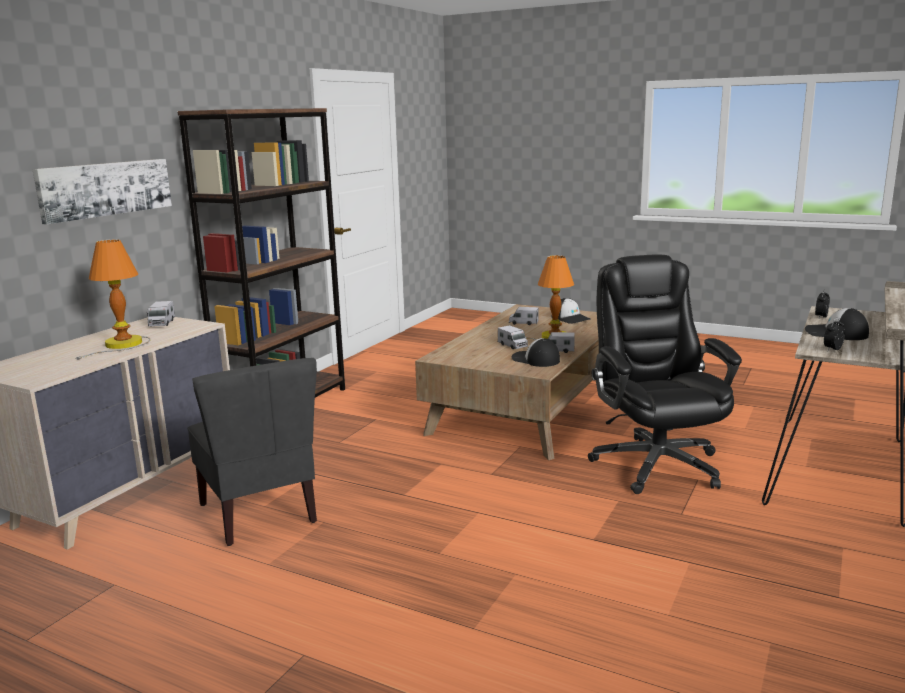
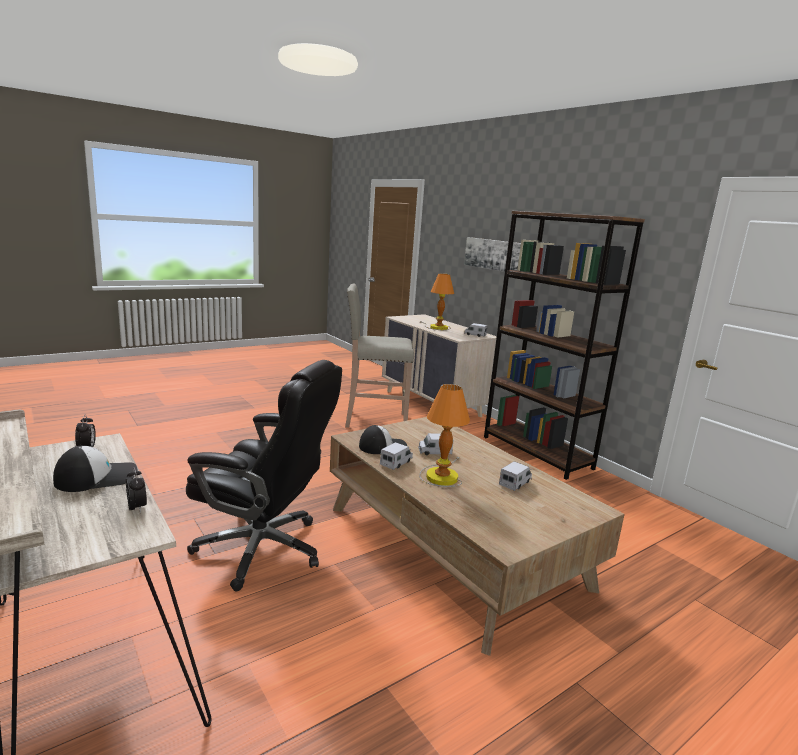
camera: 115 degrees right, 0 degrees up
grey chair [187,358,317,546] -> beige stool [345,284,414,428]
cap [558,298,590,324] -> none

